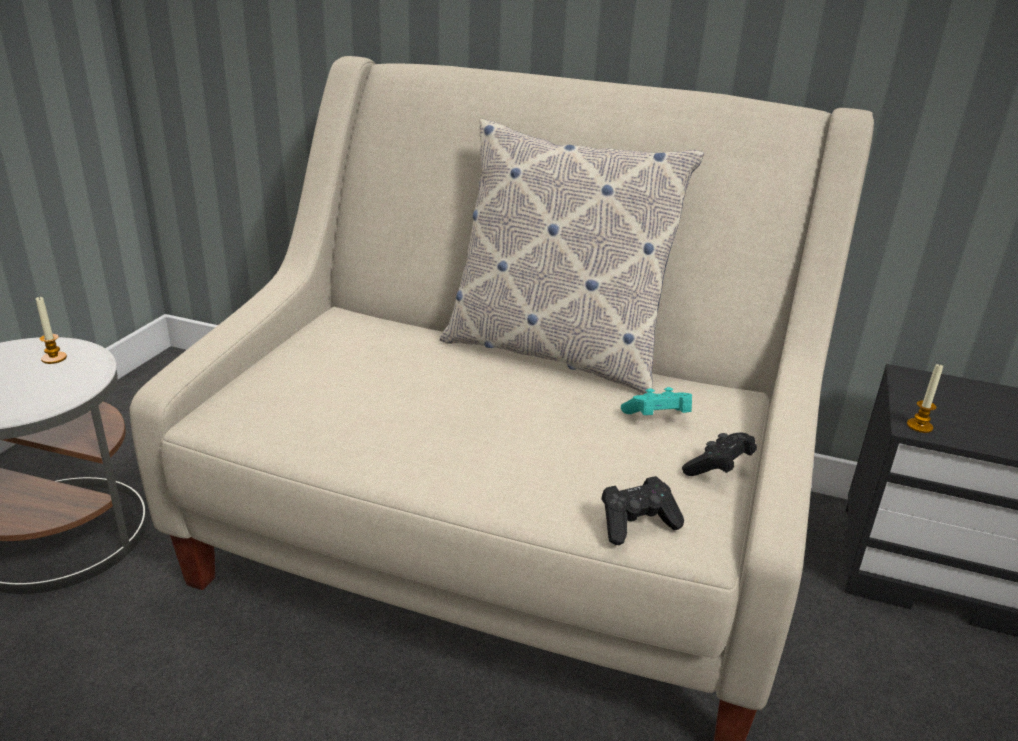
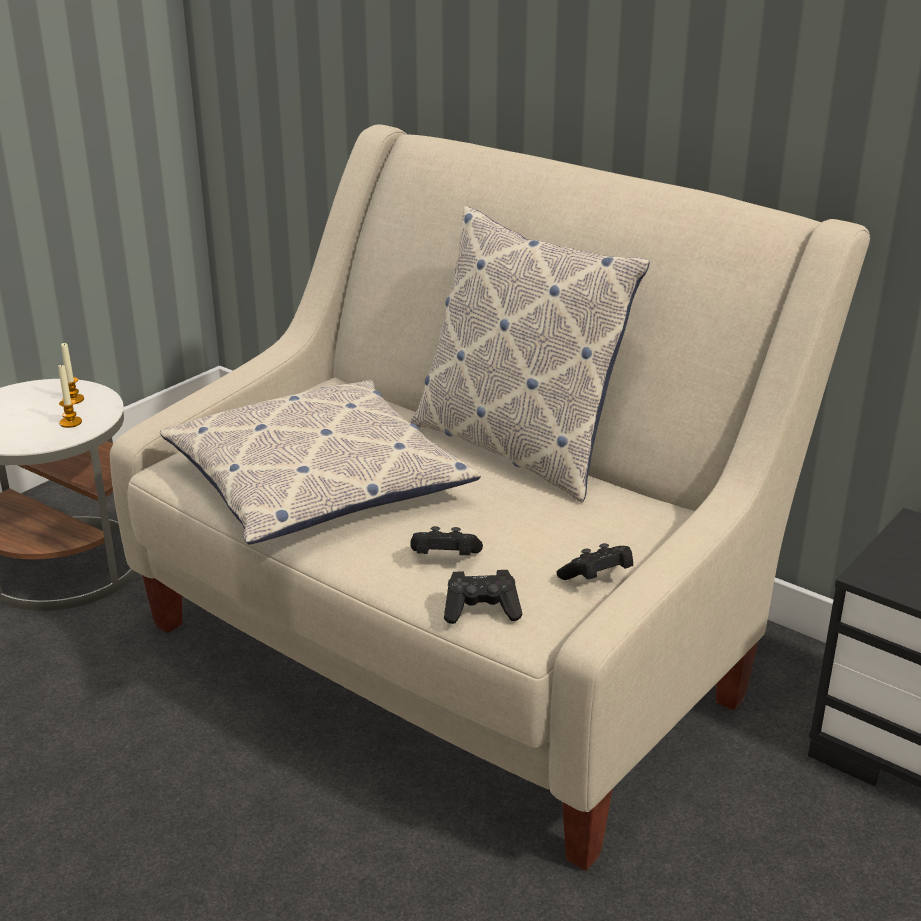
camera: 20 degrees right, 0 degrees up
turquoise game controller [621,387,692,415] -> none
candle [907,364,943,433] -> candle moved to [58,365,82,428]
none -> pillow [160,380,481,545]
none -> black game controller [410,526,483,555]

